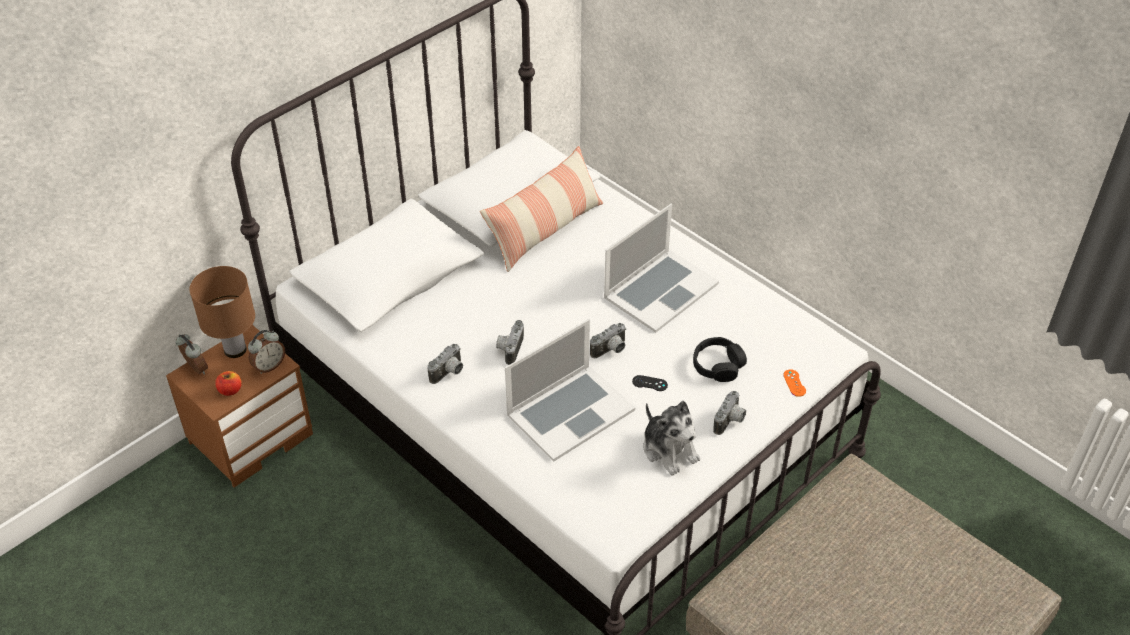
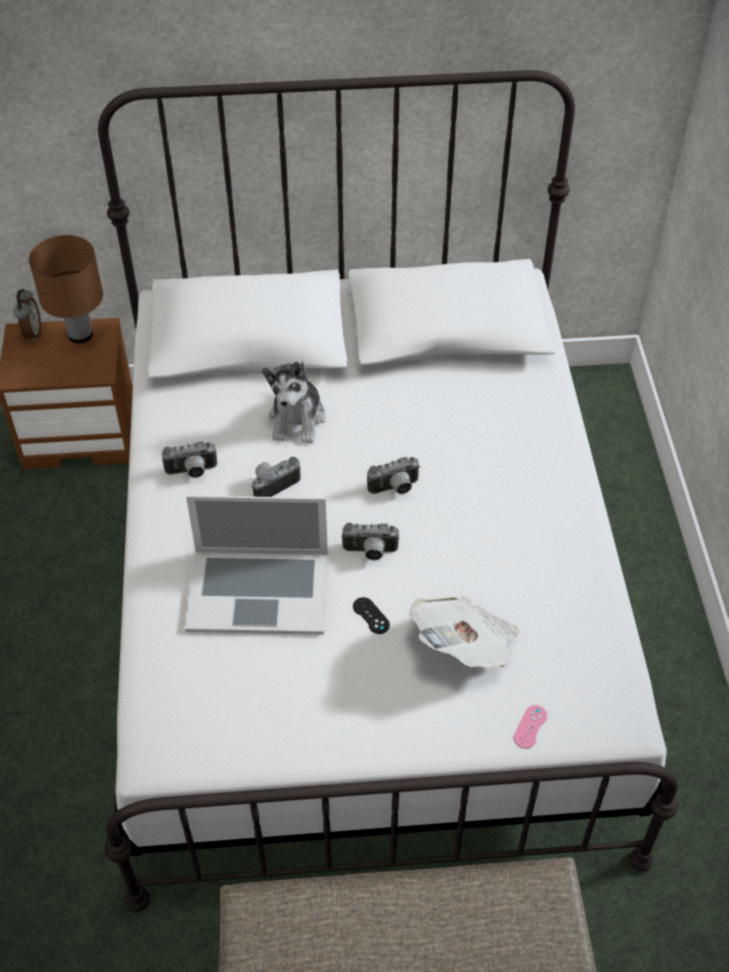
camera: 40 degrees right, 5 degrees up
apple [215,371,242,396] -> none
alarm clock [248,330,285,374] -> none
pillow [480,146,603,272] -> none
laptop [604,203,719,333] -> none
plush toy [644,401,700,475] -> plush toy moved to [262,360,326,444]
black headphones [693,337,747,382] -> newspaper [409,596,519,668]
camera [713,391,746,435] -> camera moved to [367,457,420,494]
orange game controller [783,369,806,397] -> pink game controller [514,705,547,749]

